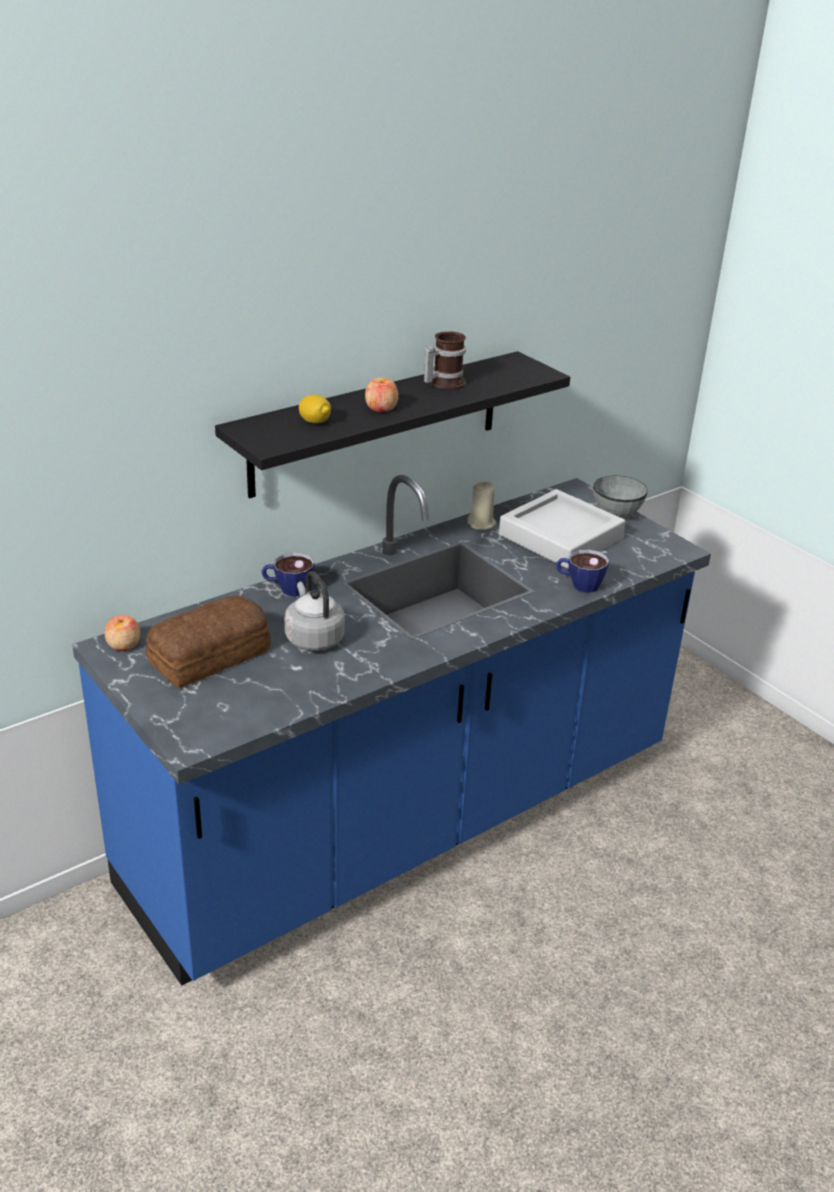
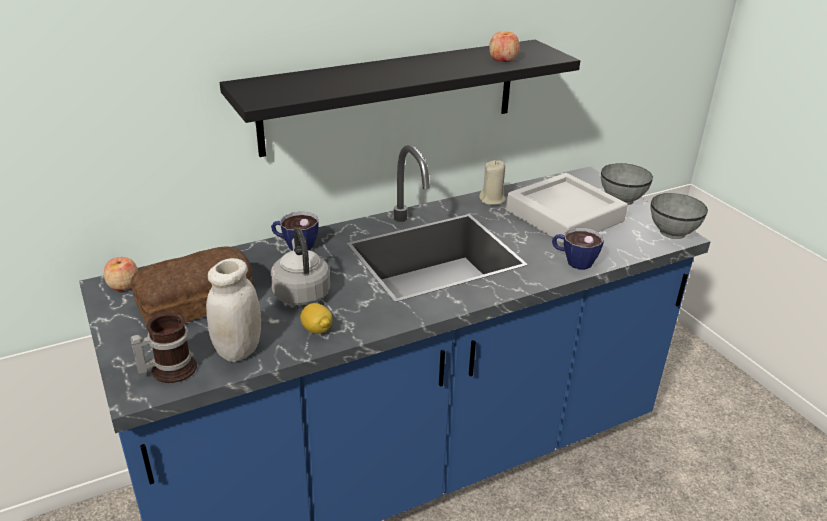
camera: 10 degrees right, 0 degrees up
lemon [299,395,331,423] -> lemon moved to [300,303,332,334]
apple [365,378,398,412] -> apple moved to [489,31,520,62]
mug [424,332,466,390] -> mug moved to [131,313,197,383]
none -> white jar [206,258,261,362]
none -> grey bowl [651,193,708,239]

